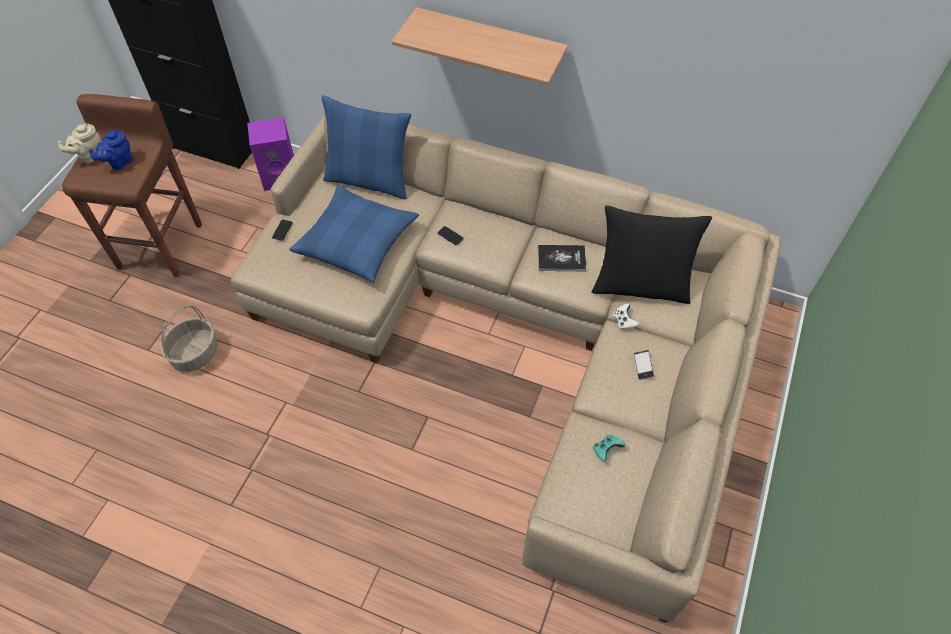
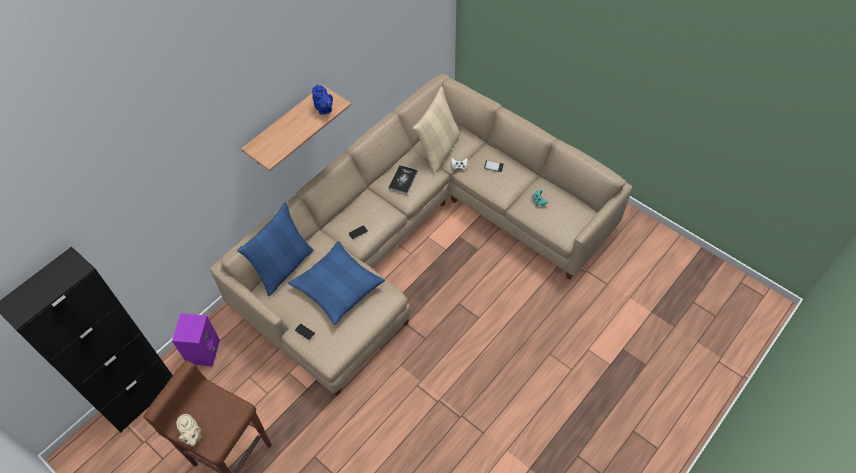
camera: 70 degrees left, 0 degrees up
blue teapot [89,129,133,171] -> blue teapot moved to [312,85,333,115]
basket [161,305,218,372] -> none
black pillow [591,205,712,304] -> beige pillow [413,86,461,174]

